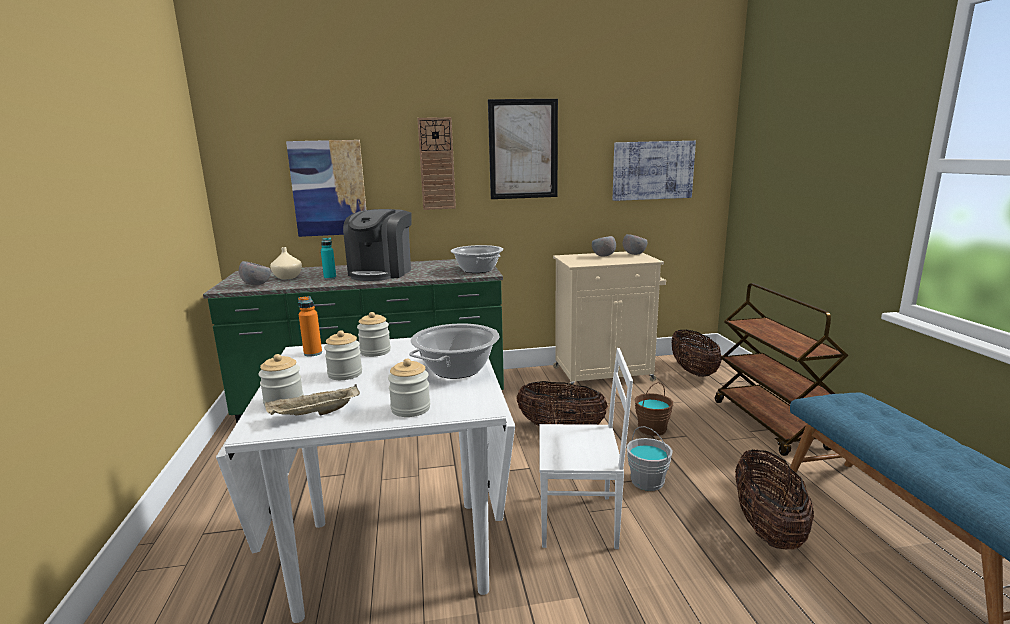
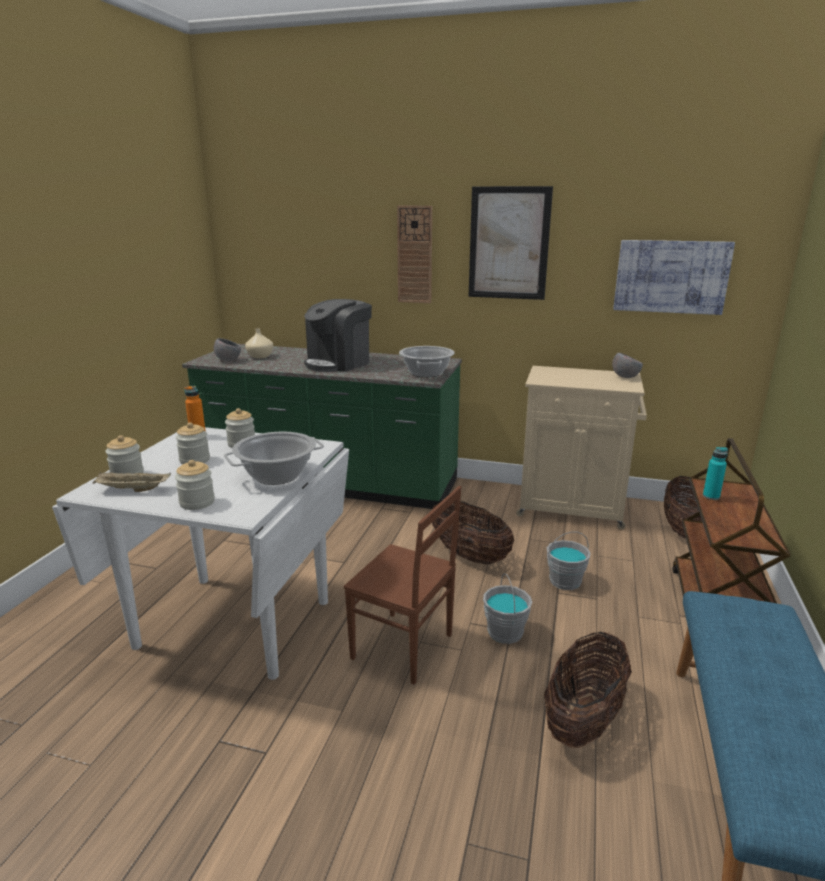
camera: 25 degrees right, 5 degrees up
picture [286,140,366,237] -> none
turquoise bottle [321,238,336,279] -> turquoise bottle moved to [703,447,728,500]
white chair [539,348,633,549] -> brown chair [344,486,461,685]
grey bowl [592,236,616,257] -> none
brown bucket [634,382,673,436] -> grey bucket [547,532,591,590]

